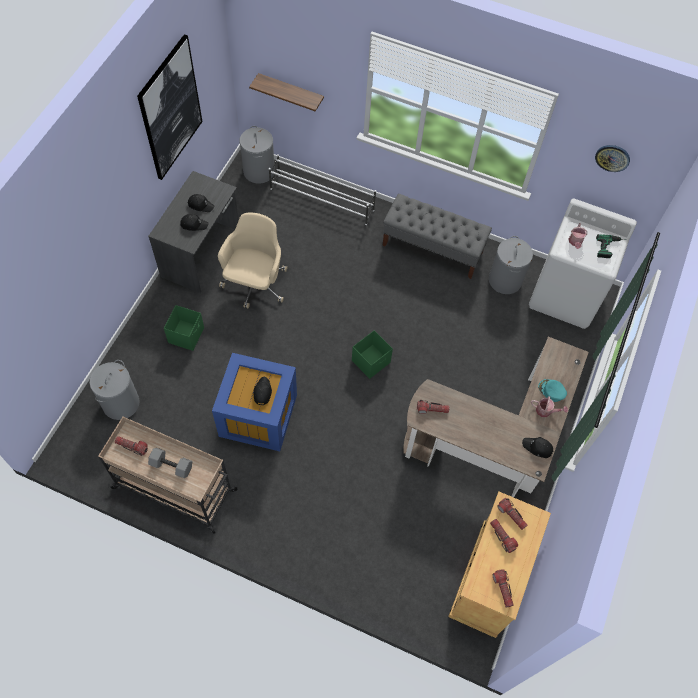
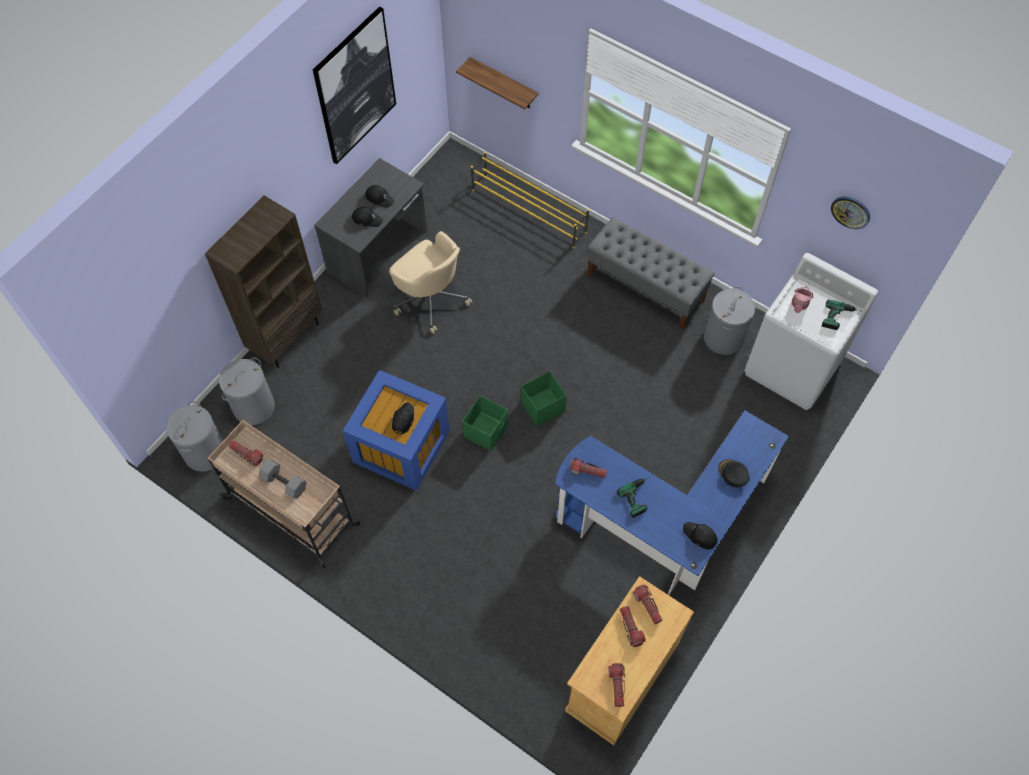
camera: 15 degrees right, 0 degrees up
green storage box [164,305,204,351] -> green storage box moved to [462,395,508,451]
beige office chair [218,212,287,308] -> beige office chair turned 105 degrees clockwise [389,231,473,334]
grey laundry basket [240,126,275,184] -> grey laundry basket moved to [166,401,224,472]
white shoe rack [269,154,376,225] -> yellow shoe rack [471,152,589,248]
brown desk [403,337,589,497] -> blue desk [555,411,789,595]
watering can [531,396,568,417] -> none
turquoise cap [538,379,567,402] -> black cap [718,459,750,487]
none -> brown bookcase [205,195,322,368]
none -> power drill [617,477,650,518]

